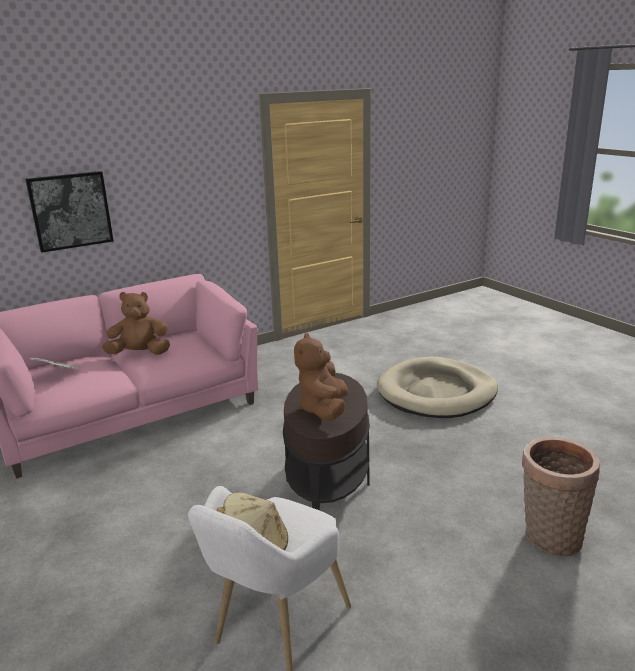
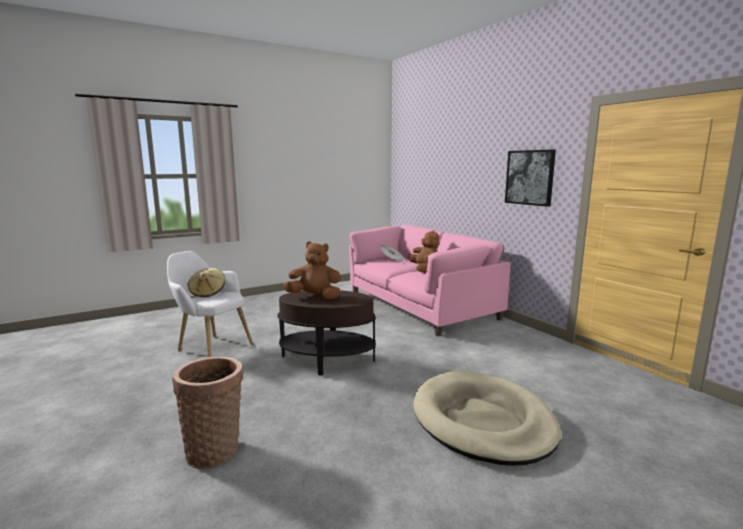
camera: 90 degrees right, 10 degrees down
picture [25,171,114,253] -> picture moved to [505,149,556,207]

